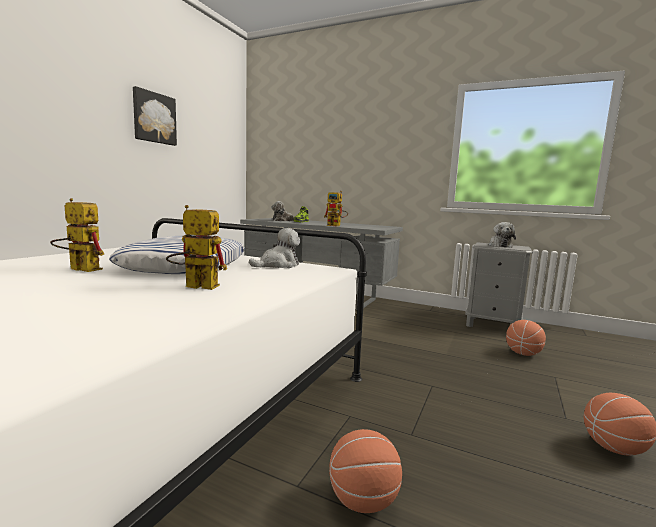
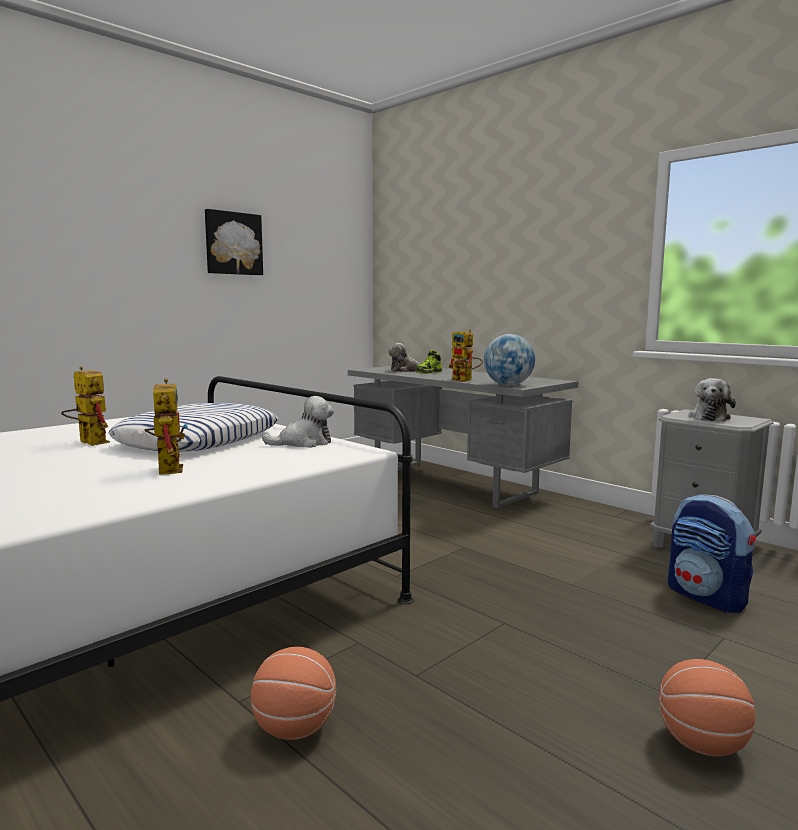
camera: 20 degrees right, 0 degrees up
toy robot [166,205,227,290] -> toy robot turned 45 degrees clockwise [145,378,188,475]
basketball [506,320,546,356] -> backpack [668,494,756,613]
none -> globe [484,334,535,385]

